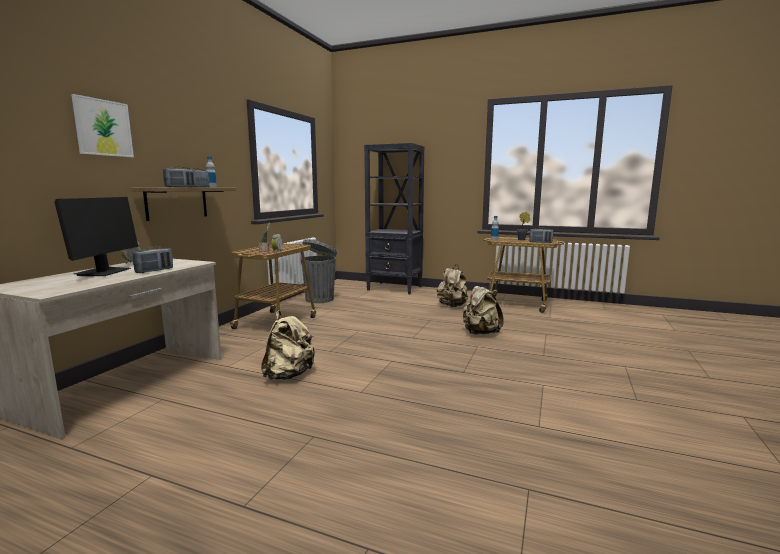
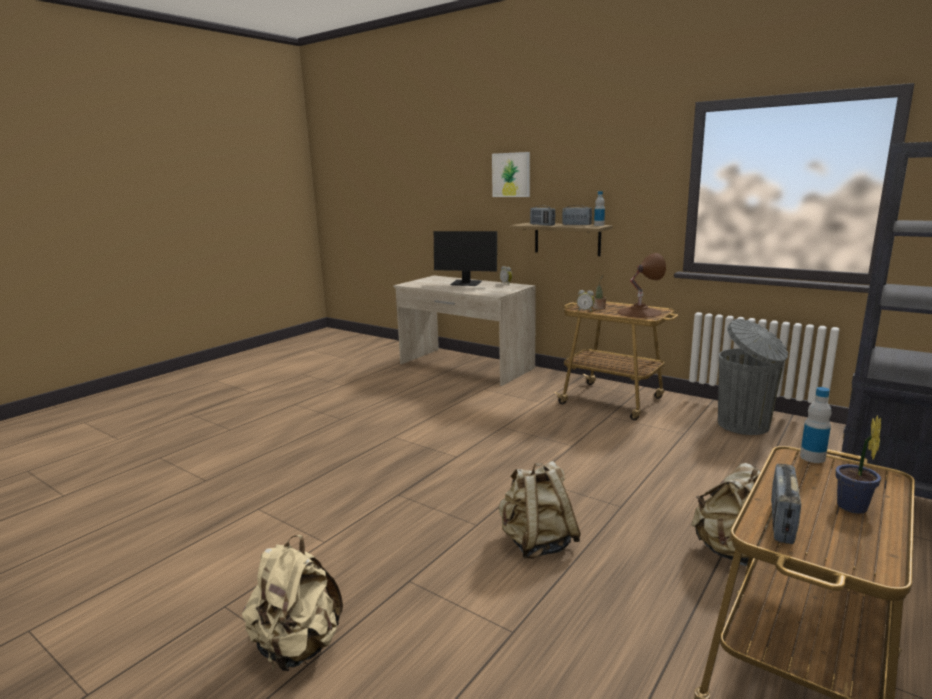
camera: 105 degrees right, 5 degrees up
radio [133,247,173,273] -> none
beige backpack [261,310,315,380] -> beige backpack moved to [242,535,343,671]
none -> brown table lamp [617,253,666,318]

